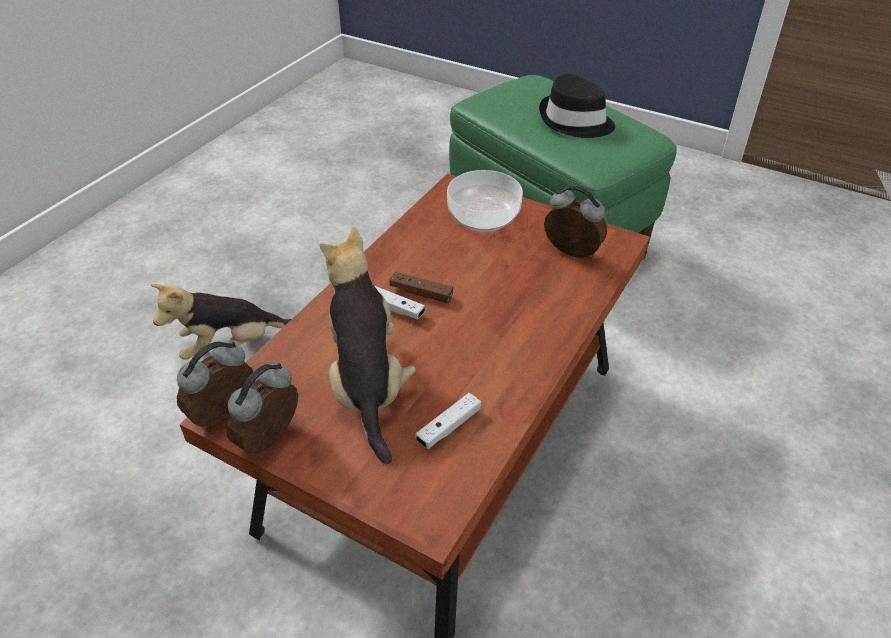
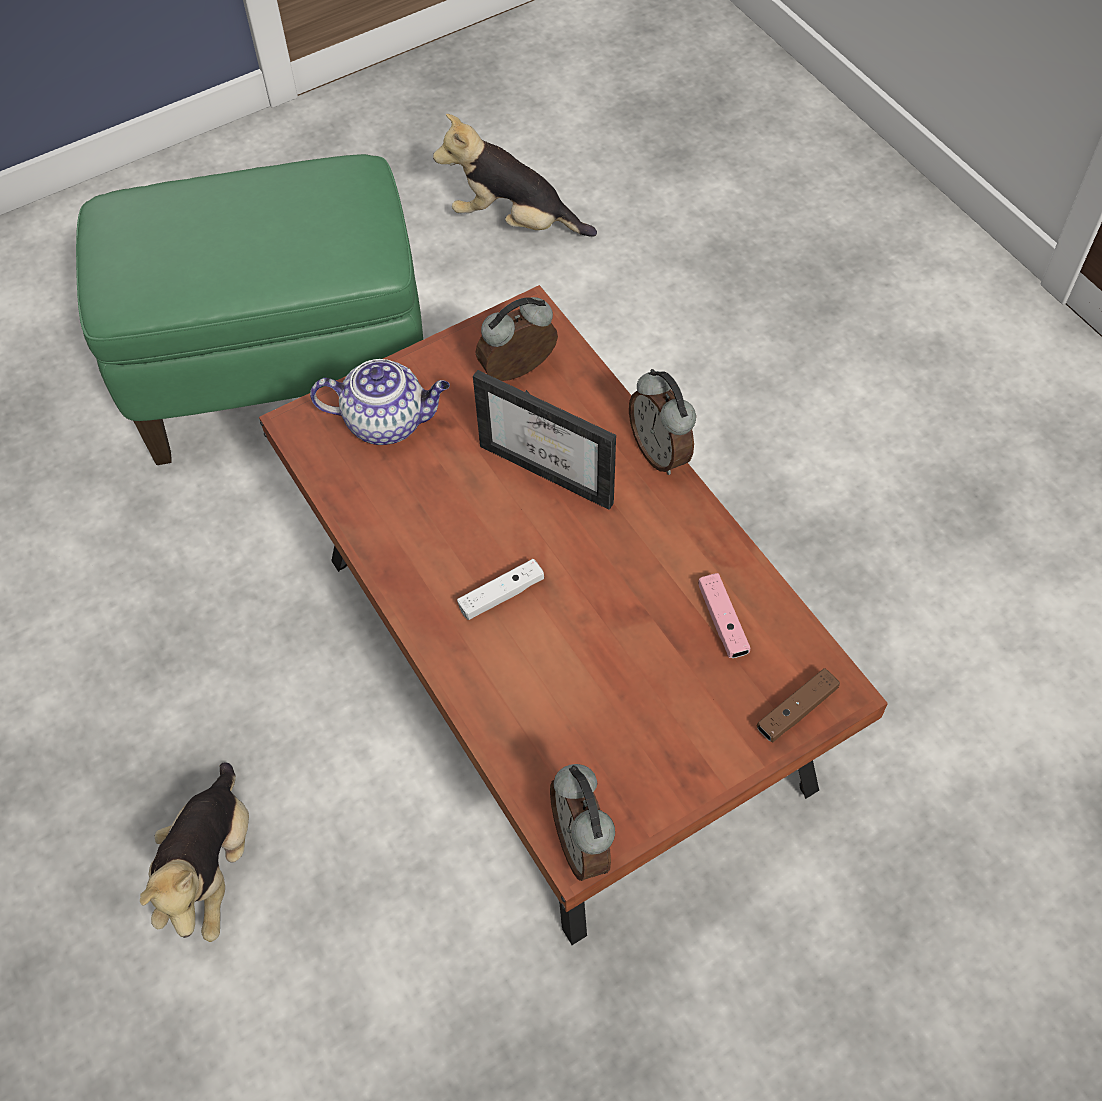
camera: 60 degrees left, 15 degrees up
alarm clock [227,363,298,455] -> alarm clock moved to [629,369,696,475]
plush toy [320,227,416,464] -> plush toy moved to [433,114,597,237]
brown game controller [390,272,453,303] -> brown game controller moved to [757,668,840,742]
white game controller [416,393,481,449] -> pink game controller [698,573,750,658]
bowl [447,170,523,232] -> teapot [310,359,450,445]
black hat [539,74,615,138] -> none
none -> picture frame [473,370,616,510]

